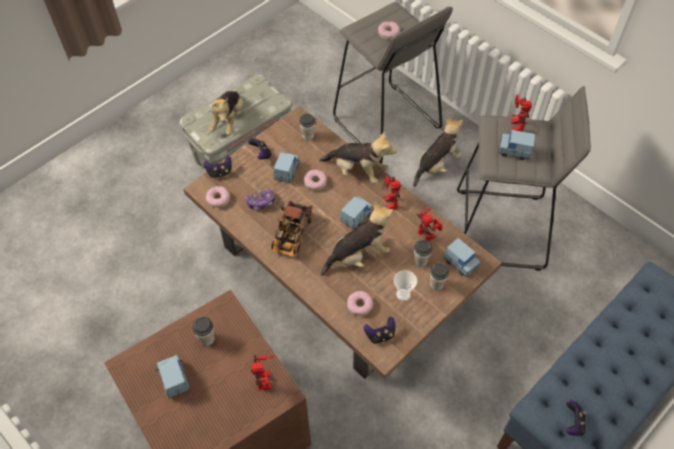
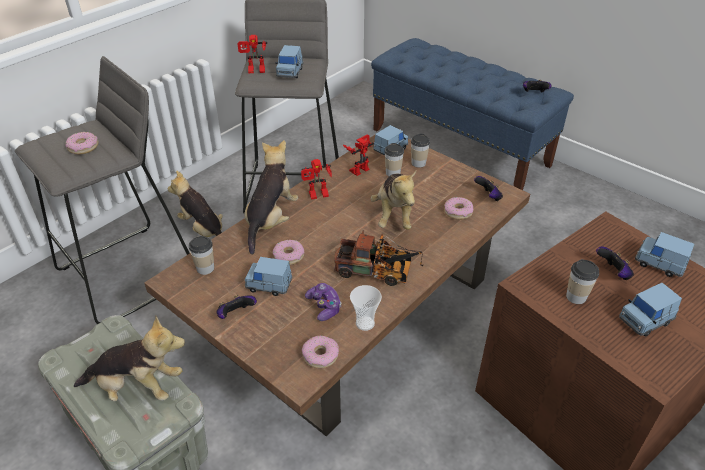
camera: 95 degrees left, 15 degrees down
game controller [204,156,232,178] -> game controller moved to [596,246,634,280]
toy robot [251,355,275,391] -> none
plush toy [321,201,393,276] -> plush toy turned 150 degrees counterclockwise [370,171,416,230]
blue toy car [340,196,373,229] -> blue toy car moved to [635,232,695,277]
cup [394,270,417,301] -> cup moved to [350,285,382,331]

